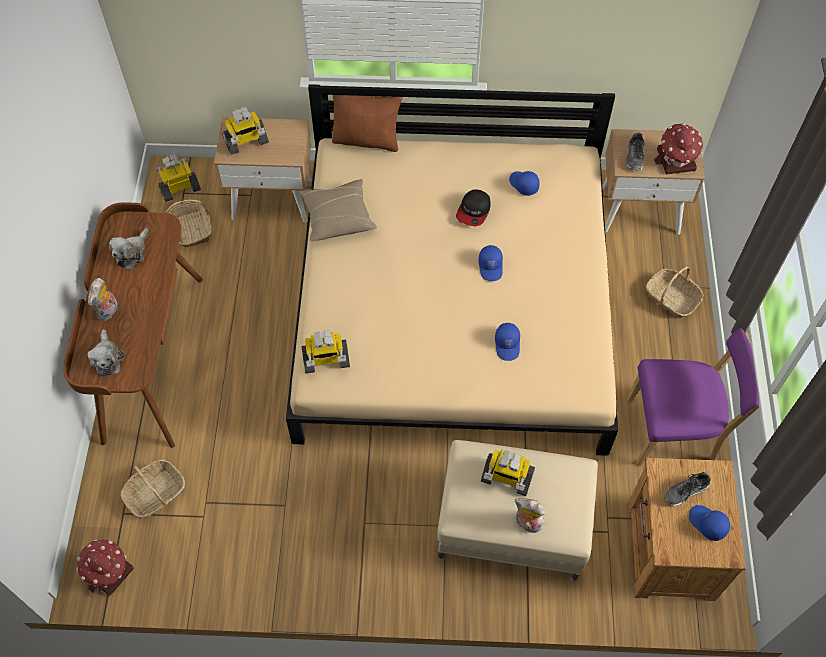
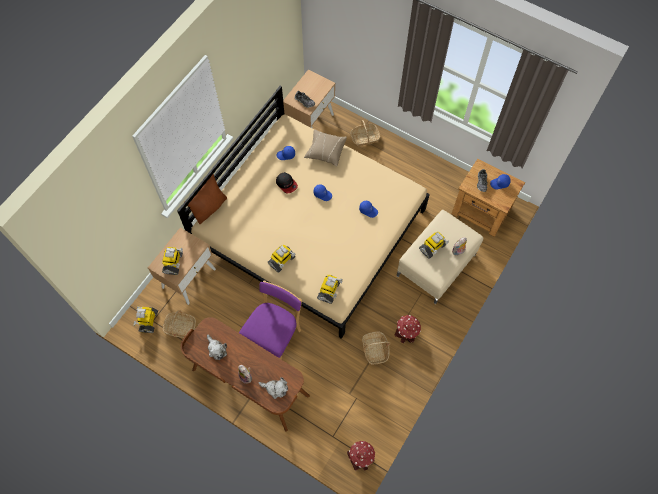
camera: 60 degrees left, 5 degrees up
basket [120,459,185,518] -> basket moved to [362,331,391,365]
beige pillow [299,179,377,241] -> beige pillow moved to [304,129,347,167]
purple chair [627,328,759,465] -> purple chair moved to [239,281,302,360]
toy house [654,123,703,174] -> toy house moved to [395,315,421,343]
none -> toy robot [268,245,296,273]

